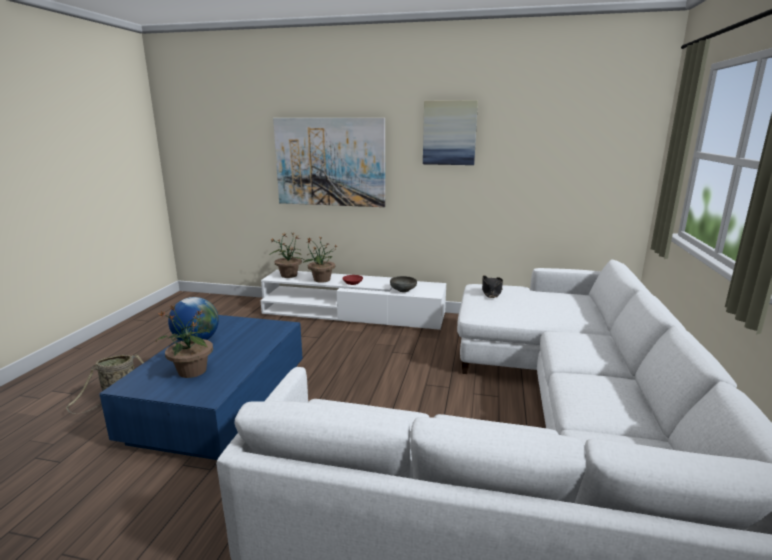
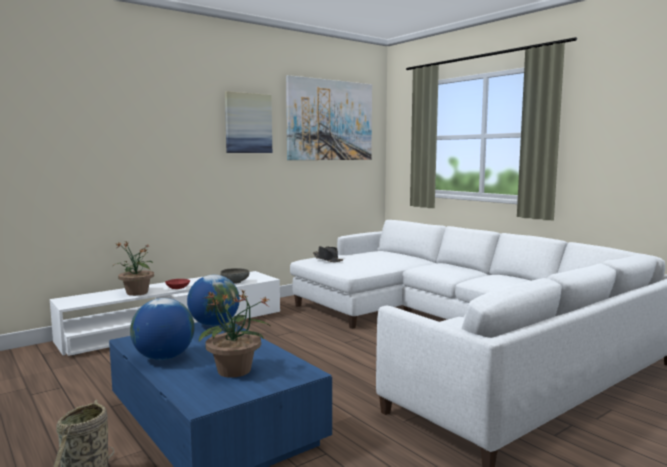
camera: 50 degrees left, 10 degrees down
potted plant [269,232,302,278] -> none
picture [273,118,385,207] -> picture moved to [286,75,372,160]
none -> globe [187,275,240,326]

